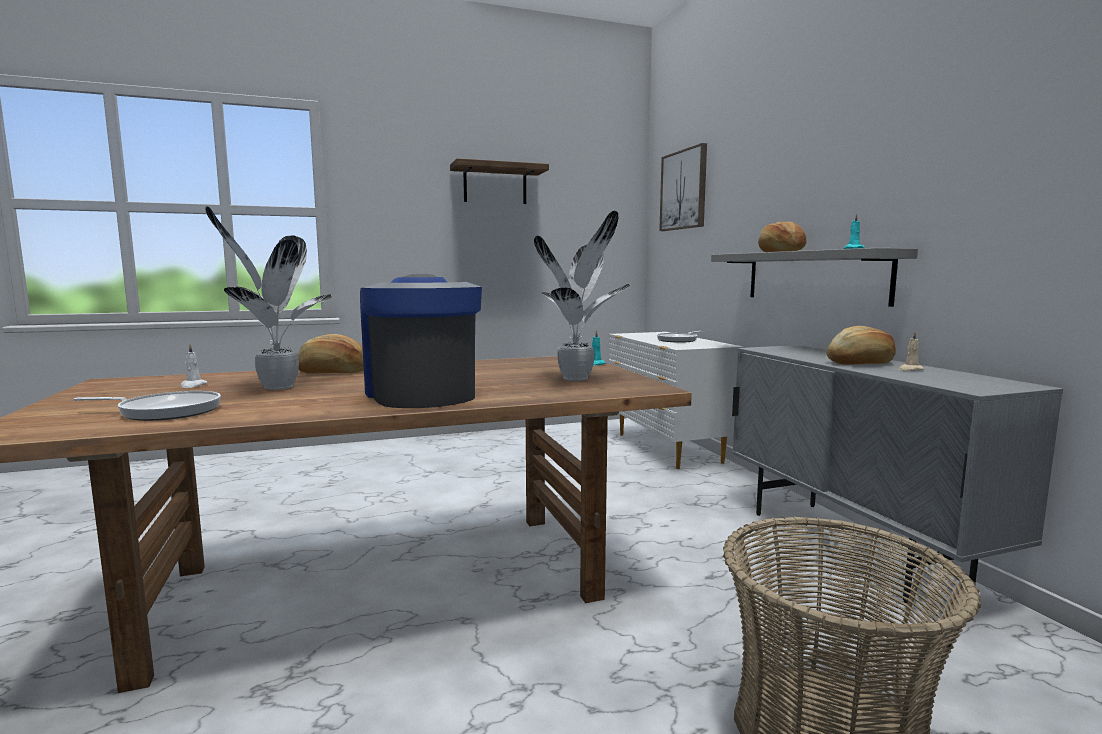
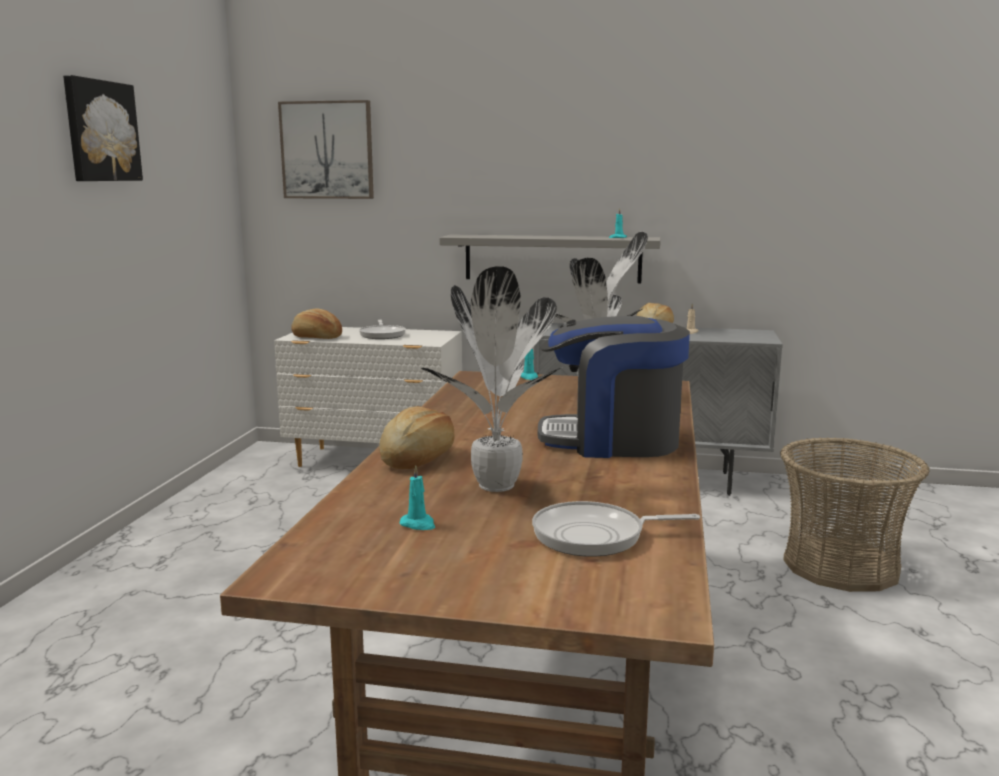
camera: 60 degrees left, 5 degrees up
frying pan [73,391,221,421] -> frying pan turned 120 degrees counterclockwise [532,501,700,557]
white candle [181,344,207,388] -> turquoise candle [400,465,435,530]
shelf [450,158,549,204] -> picture [63,75,143,181]
bread [758,222,806,252] -> bread moved to [291,309,342,339]

